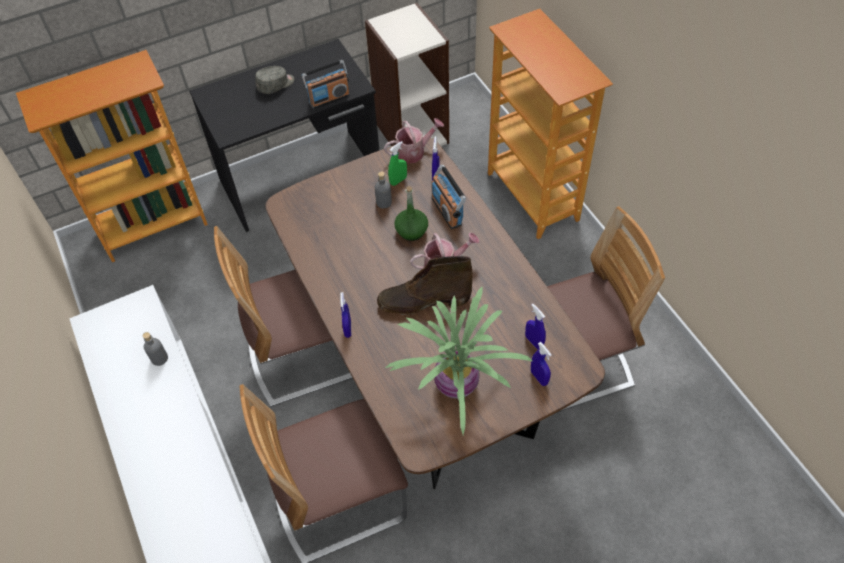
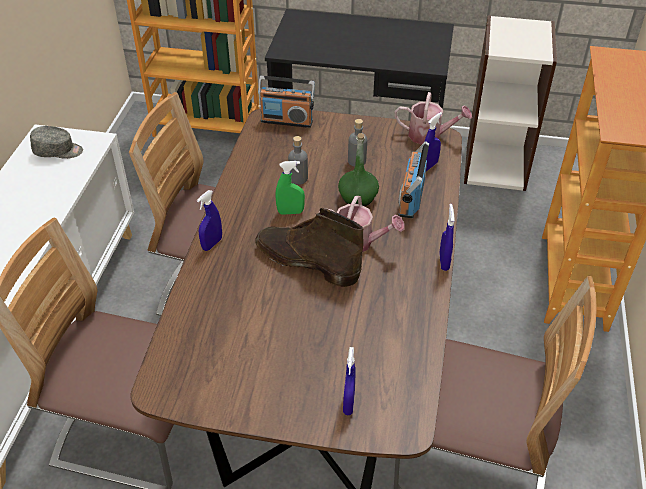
camera: 35 degrees right, 10 degrees down
grey bottle [143,332,168,366] -> grey bottle moved to [288,136,308,185]
grey cap [255,66,294,94] -> grey cap moved to [30,126,83,159]
radio [302,60,350,109] -> radio moved to [258,76,315,128]
potted plant [385,286,532,435] -> none
green spray bottle [388,141,407,186] -> green spray bottle moved to [276,161,305,215]
blue spray bottle [525,304,546,349] -> blue spray bottle moved to [439,204,455,271]

